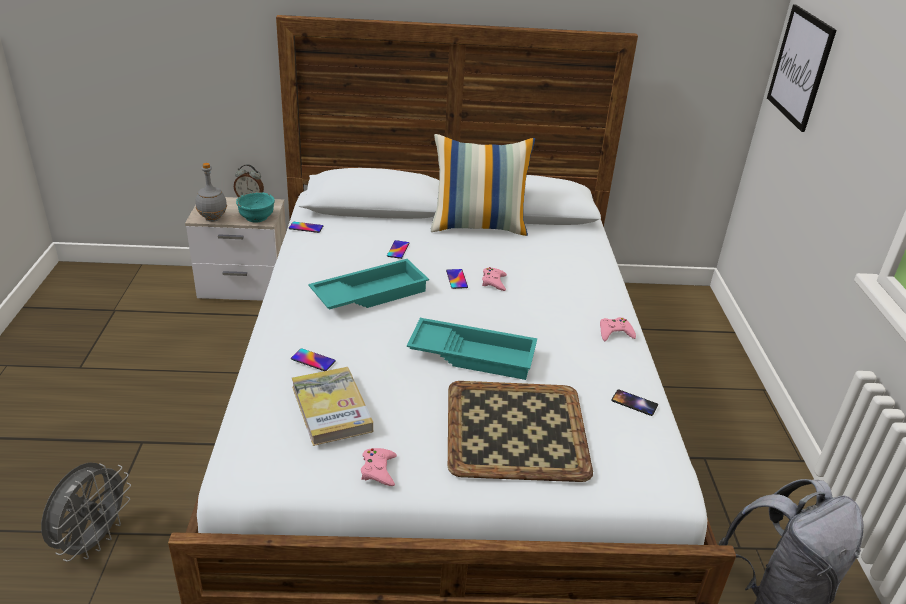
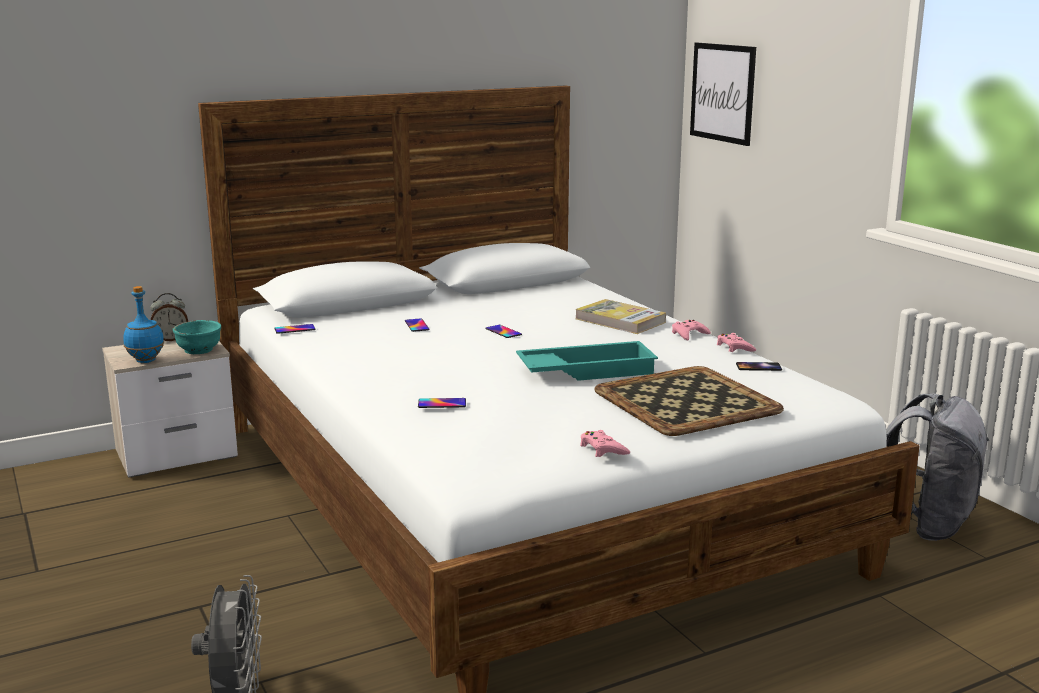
camera: 25 degrees left, 15 degrees down
grey bottle [195,163,227,222] -> blue bottle [123,286,164,363]
book [292,367,373,446] -> book moved to [575,299,666,334]
turquoise tray [308,259,429,310] -> none
pillow [431,134,535,236] -> none
pink game controller [482,267,507,291] -> pink game controller moved to [717,333,756,352]

